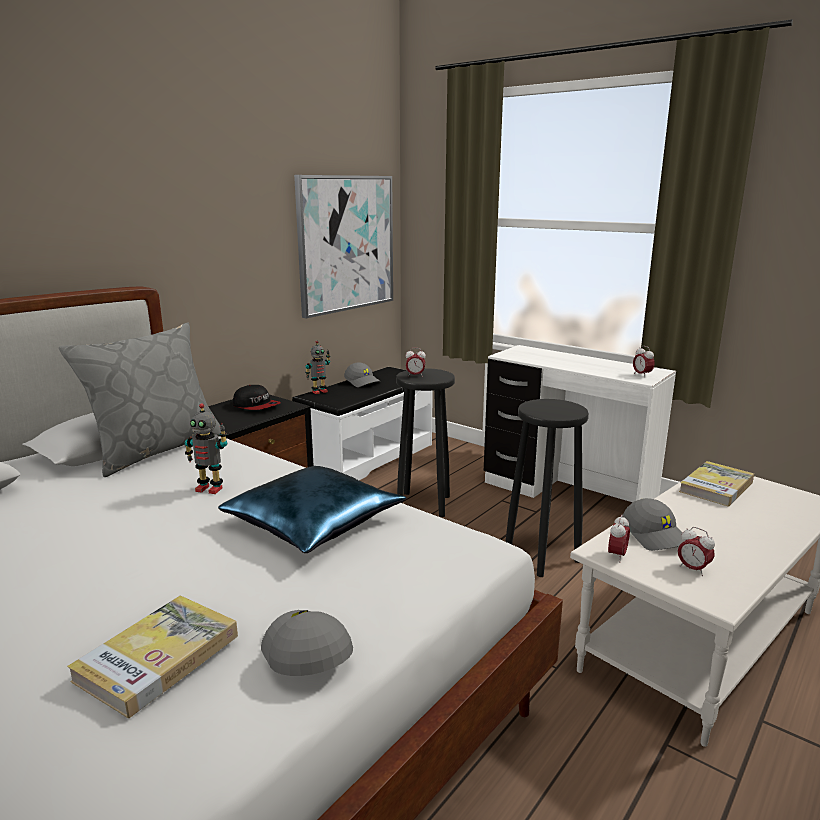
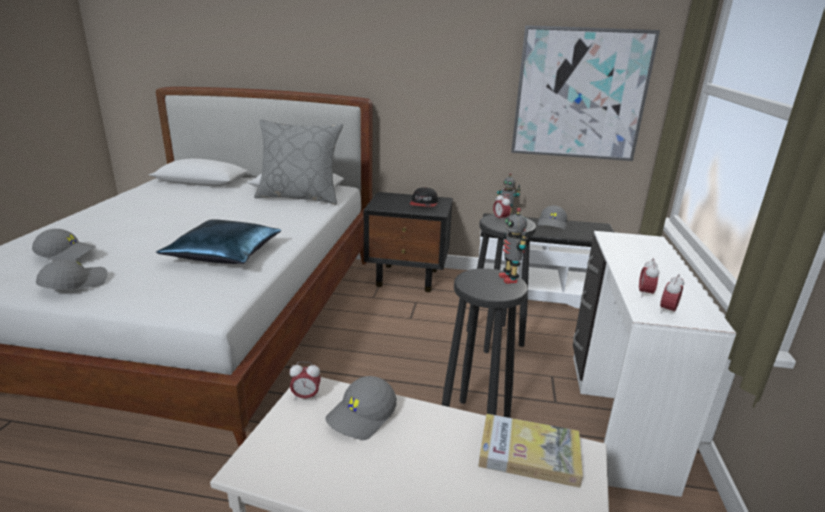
camera: 60 degrees right, 5 degrees up
book [67,595,238,718] -> grey cap [32,229,96,261]
toy robot [185,403,228,494] -> toy robot moved to [499,208,528,284]
alarm clock [678,527,715,576] -> alarm clock moved to [639,258,659,298]

